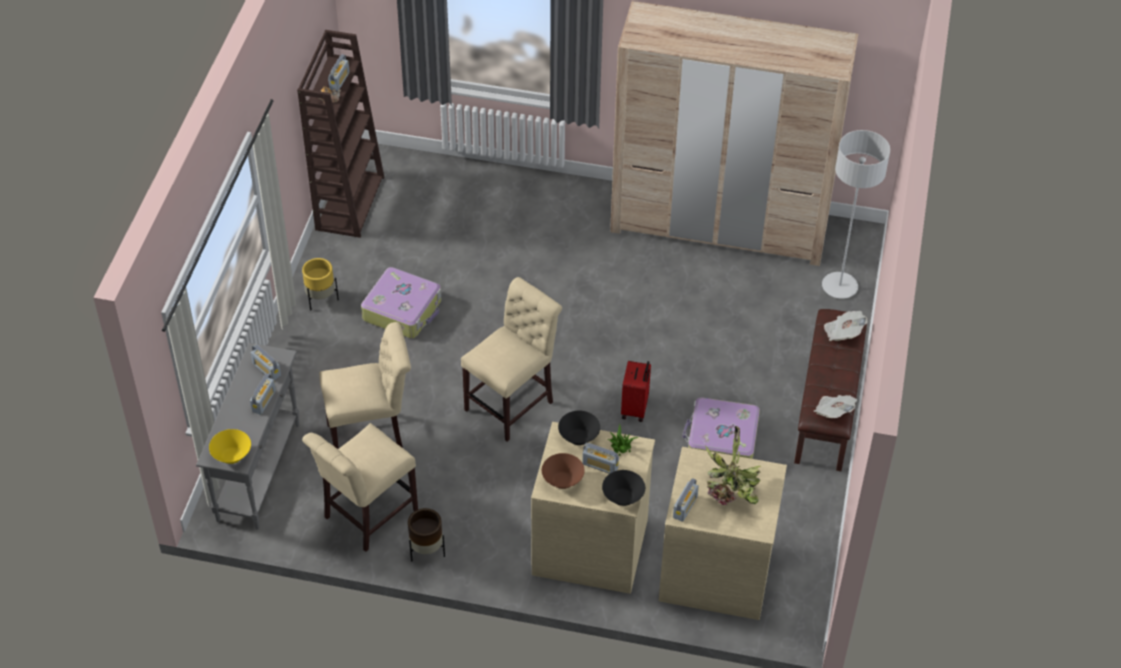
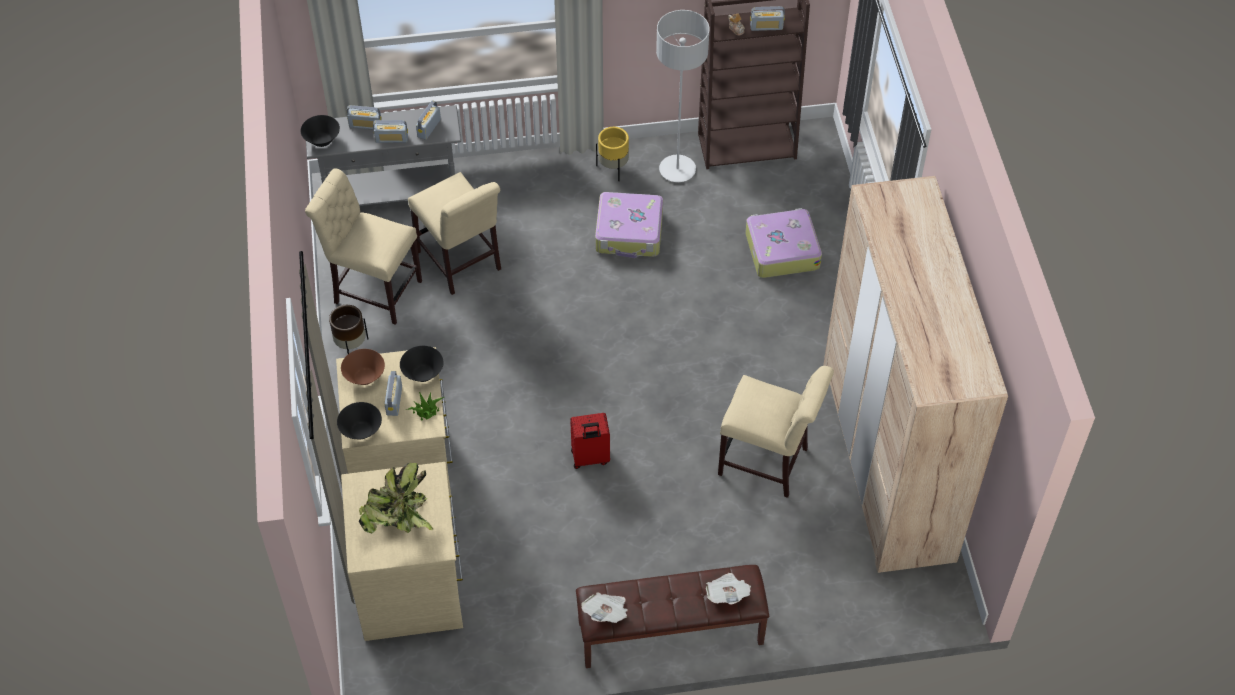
camera: 70 degrees right, 5 degrees up
yellow bowl [209,429,251,464] -> black bowl [300,115,340,147]
beige chair [461,277,562,442] -> beige chair moved to [718,366,834,498]
radio [673,478,699,522] -> radio moved to [347,105,382,130]
suitcase [682,397,760,459] -> suitcase moved to [745,208,822,278]
grey floor lamp [822,130,890,299] -> grey floor lamp moved to [656,10,710,182]

